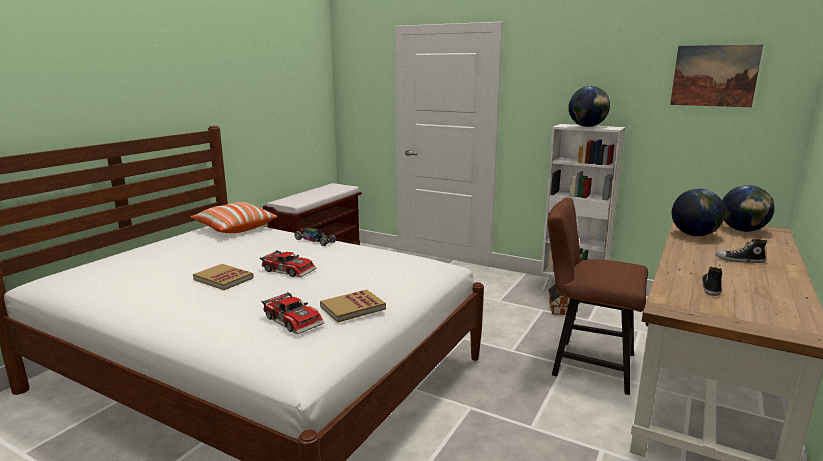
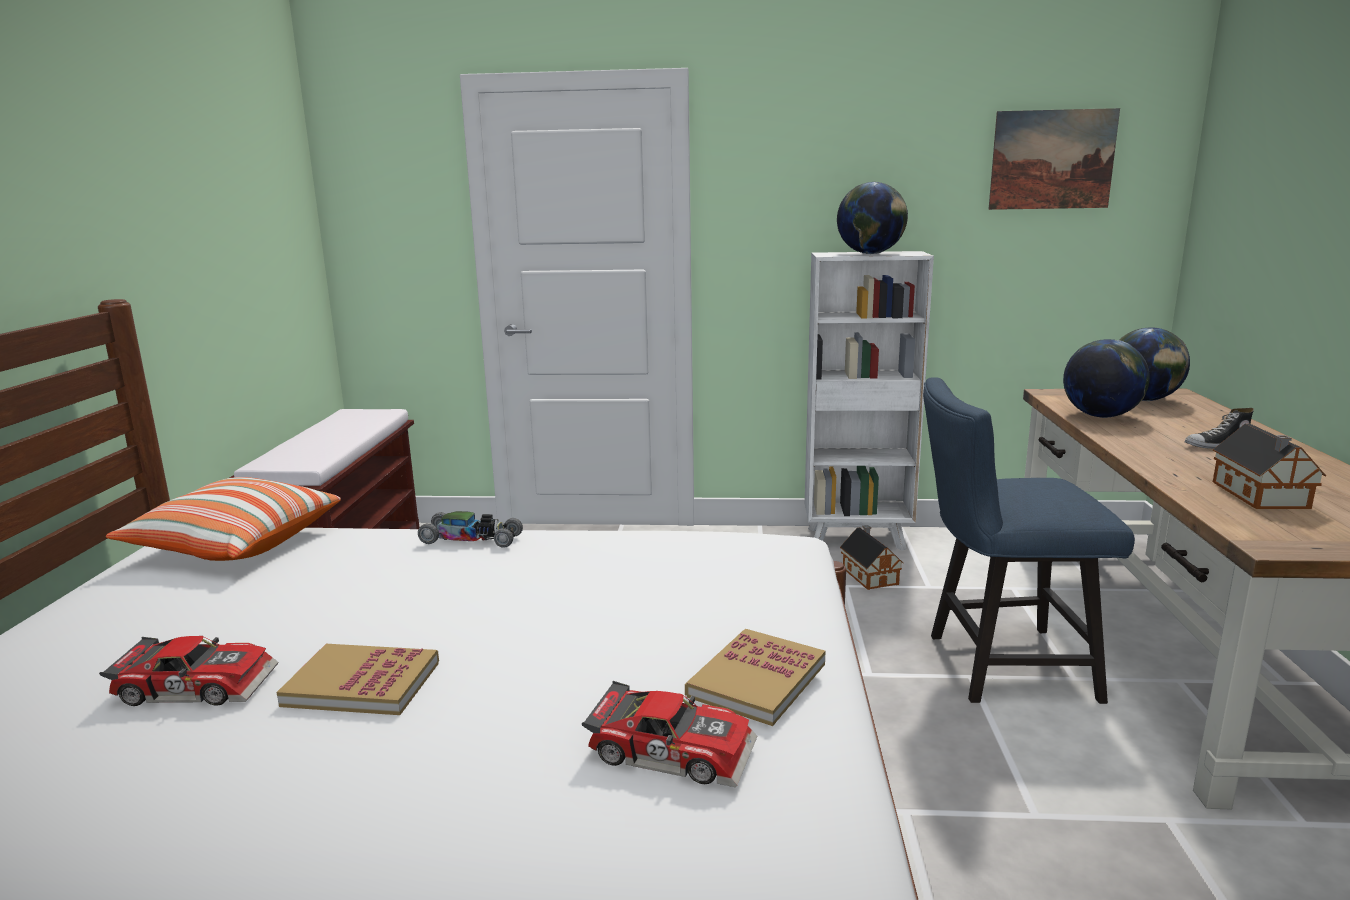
camera: 25 degrees left, 0 degrees up
toy car [260,250,317,277] -> toy car moved to [99,636,278,706]
brown chair [548,198,648,395] -> blue chair [923,377,1135,704]
shoe [702,267,723,296] -> toy house [1213,424,1326,509]

